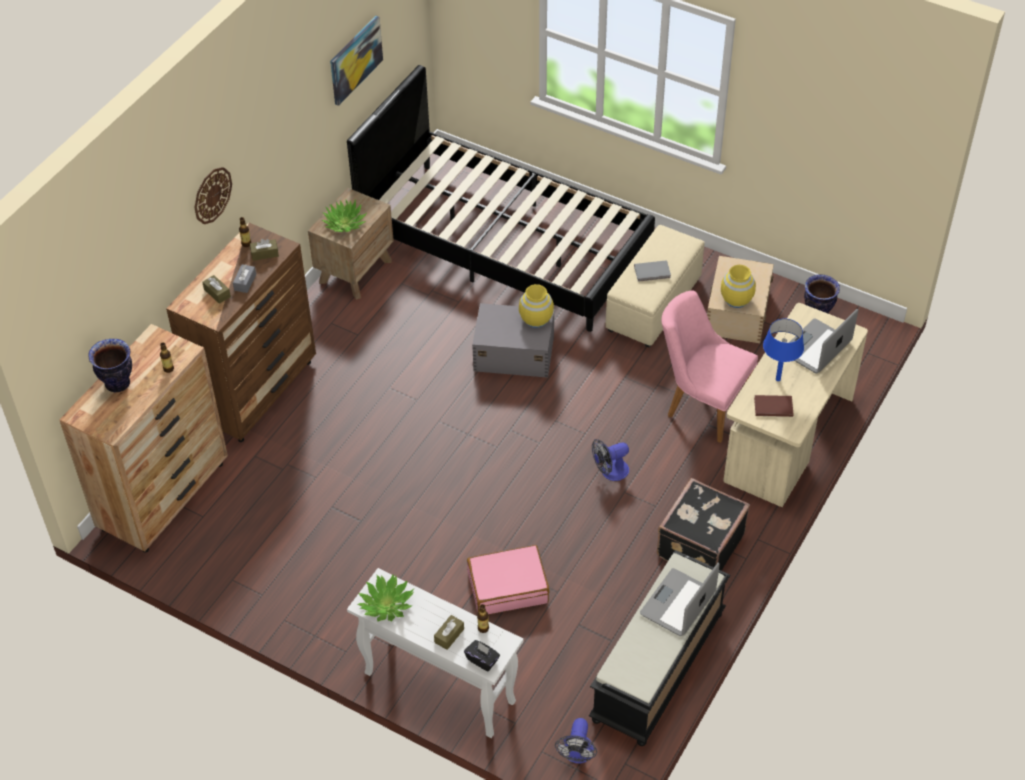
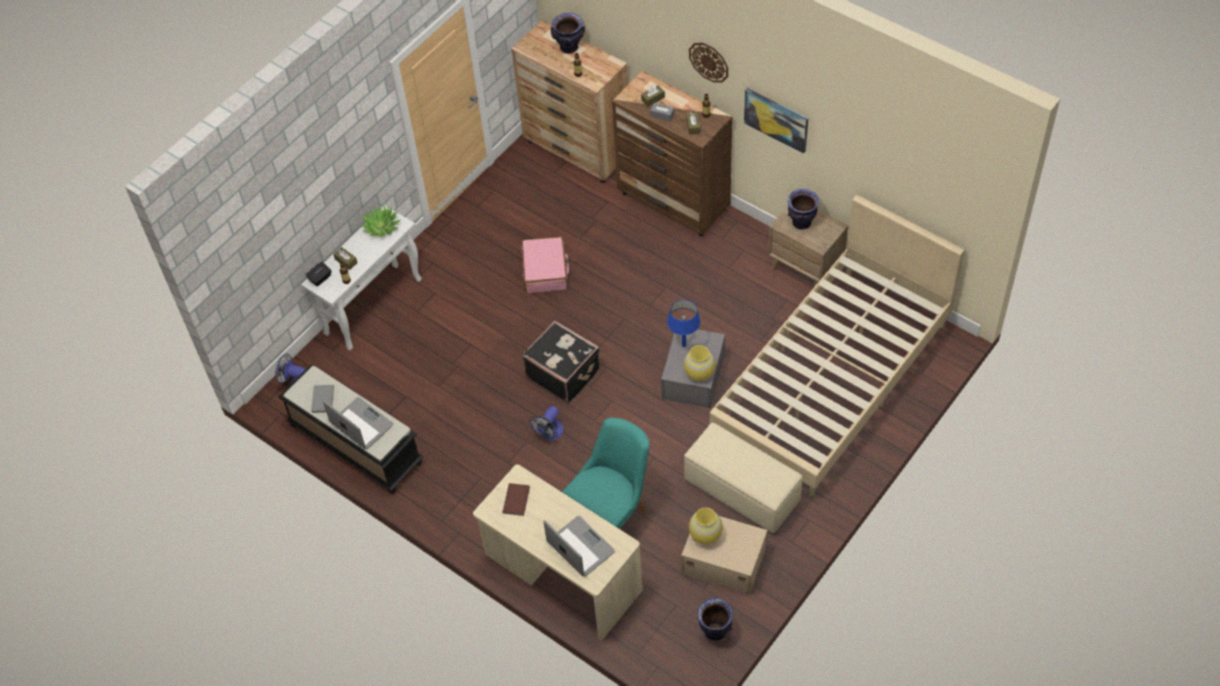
camera: 100 degrees right, 5 degrees up
potted plant [321,199,367,232] -> vase [788,189,819,230]
picture [330,16,383,106] -> picture moved to [744,88,808,154]
black bed [347,65,655,332] -> beige bed [710,195,965,496]
pink suitcase [467,545,549,615] -> pink suitcase moved to [521,236,569,293]
fan [592,439,629,481] -> fan turned 135 degrees counterclockwise [529,406,563,440]
grey book [634,260,671,282] -> grey book moved to [311,385,334,413]
black suitcase [657,478,750,571] -> black suitcase moved to [522,320,600,403]
pink chair [662,290,758,443] -> turquoise chair [562,418,650,528]
blue table lamp [763,319,804,381] -> blue table lamp moved to [667,299,700,347]

